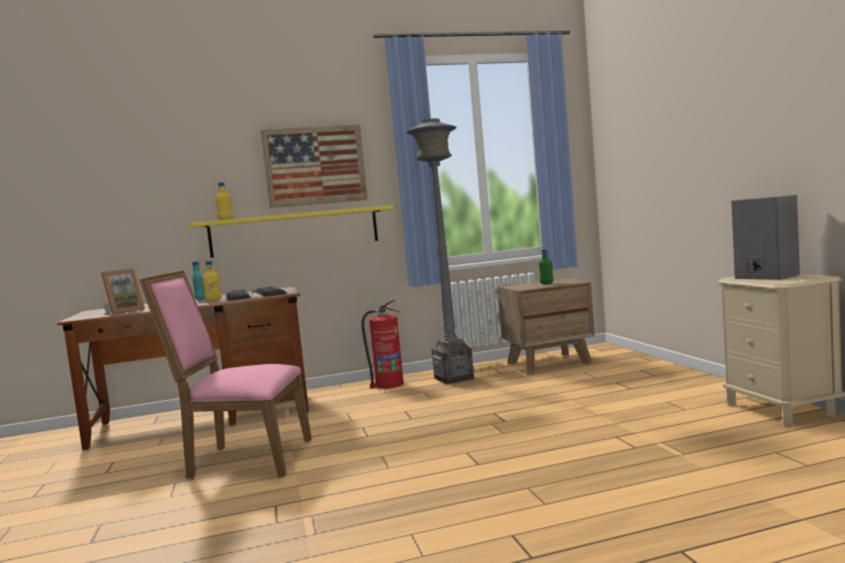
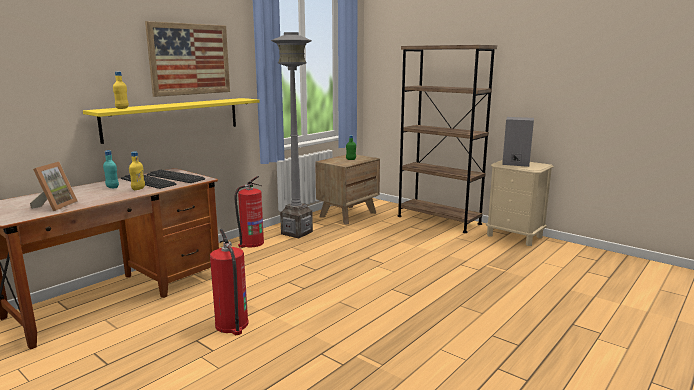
camera: 35 degrees left, 10 degrees up
pink chair [139,270,312,478] -> fire extinguisher [210,229,249,336]
none -> brown bookcase [397,45,497,233]

